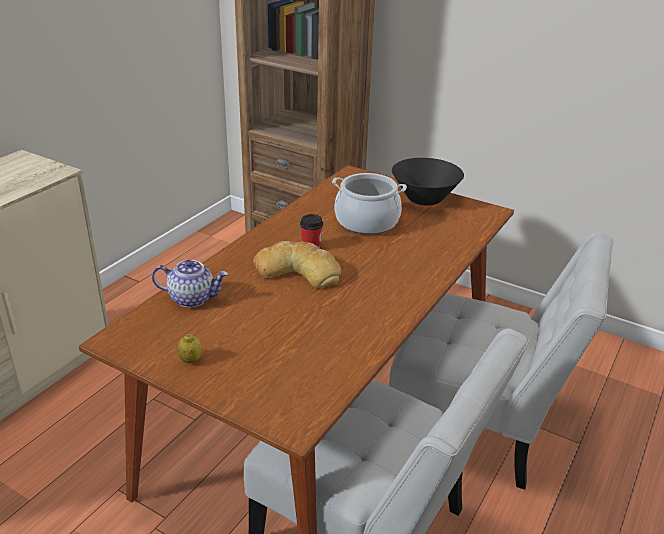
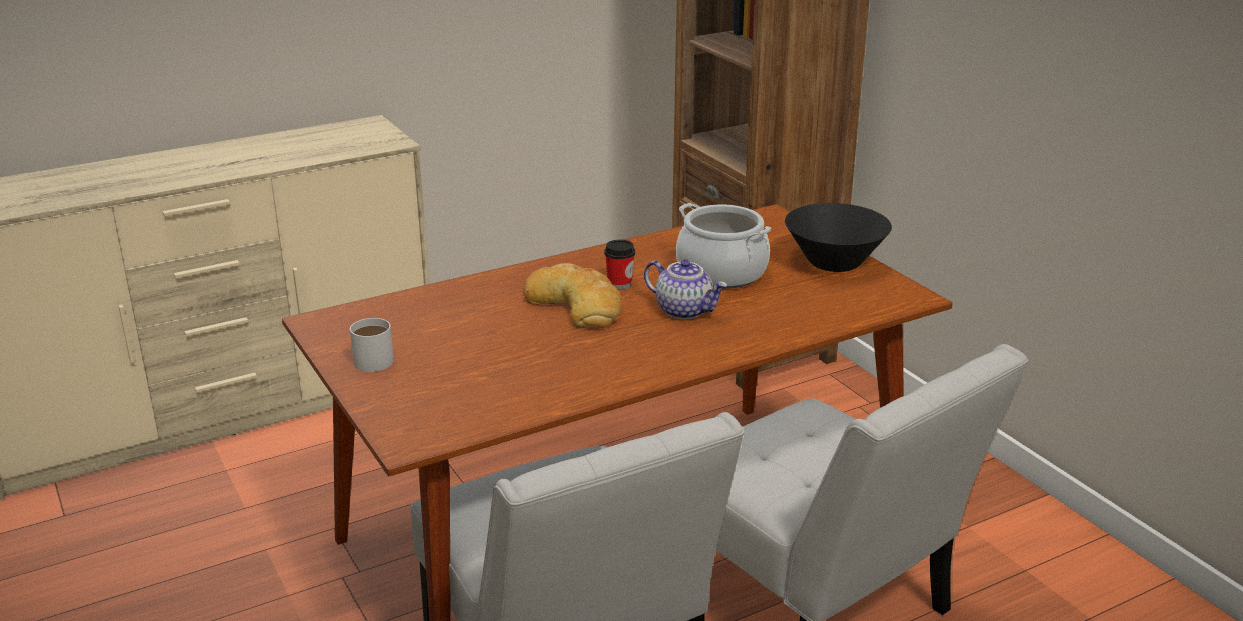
camera: 30 degrees right, 5 degrees down
teapot [152,260,228,308] -> teapot moved to [644,259,727,319]
lemon [178,334,202,363] -> white mug [350,318,394,372]

